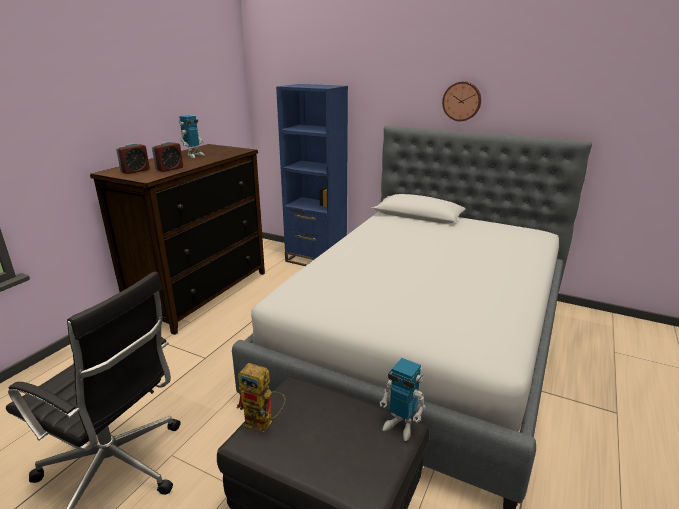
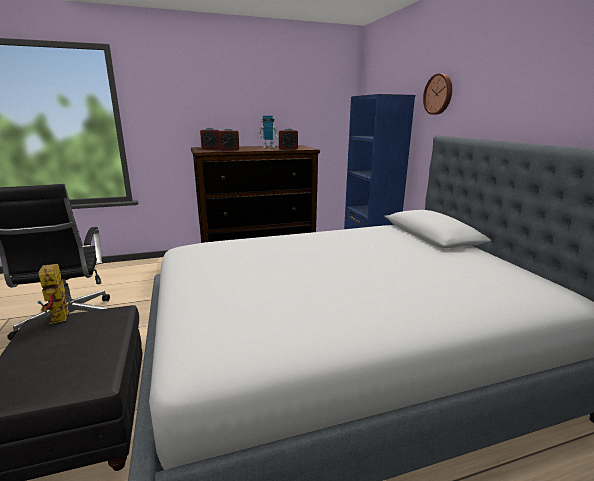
camera: 45 degrees right, 5 degrees down
toy robot [380,358,426,441] -> none
wall clock [442,81,481,121] -> wall clock moved to [423,73,452,115]
none -> alarm clock [278,128,298,150]

